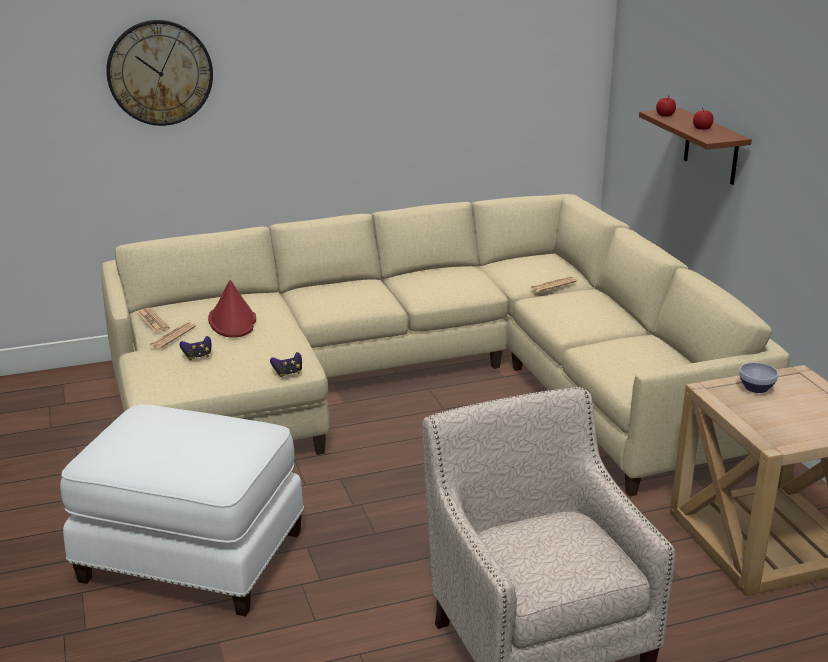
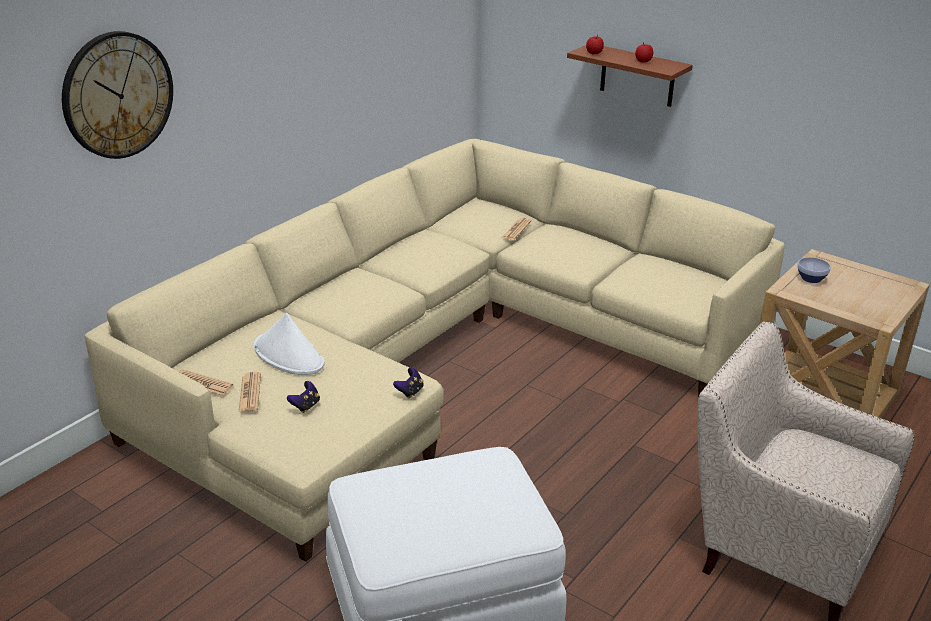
camera: 35 degrees left, 5 degrees up
red hat [208,280,256,338] -> white hat [254,313,324,375]

